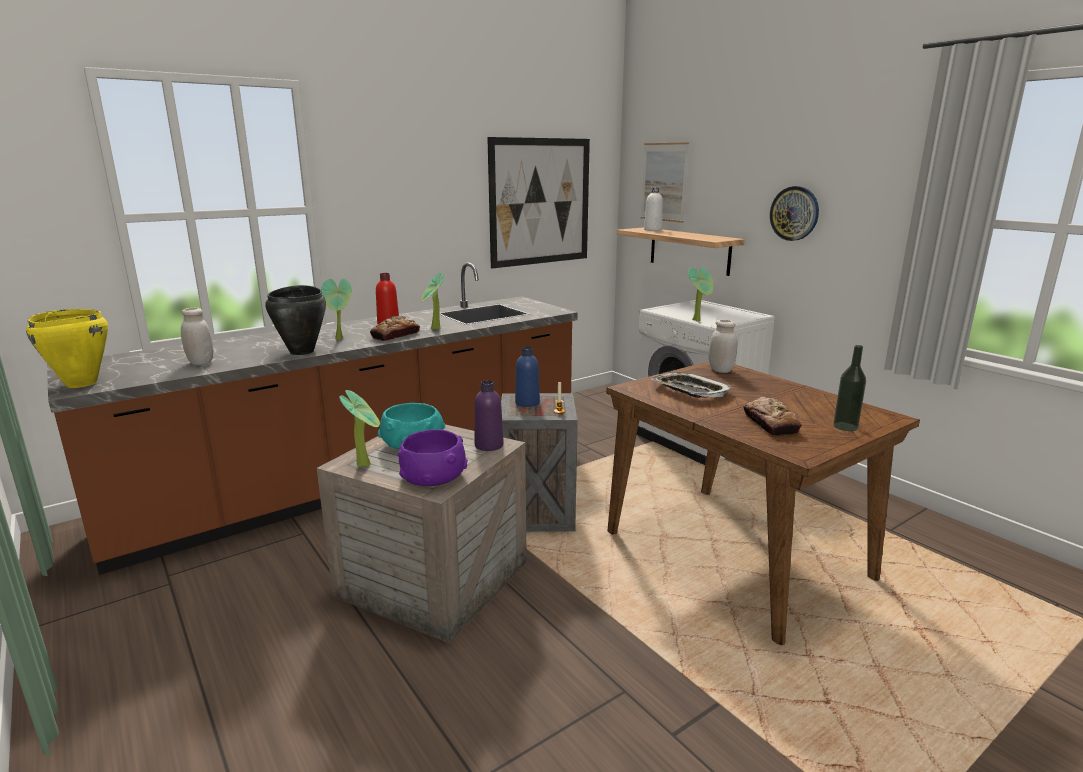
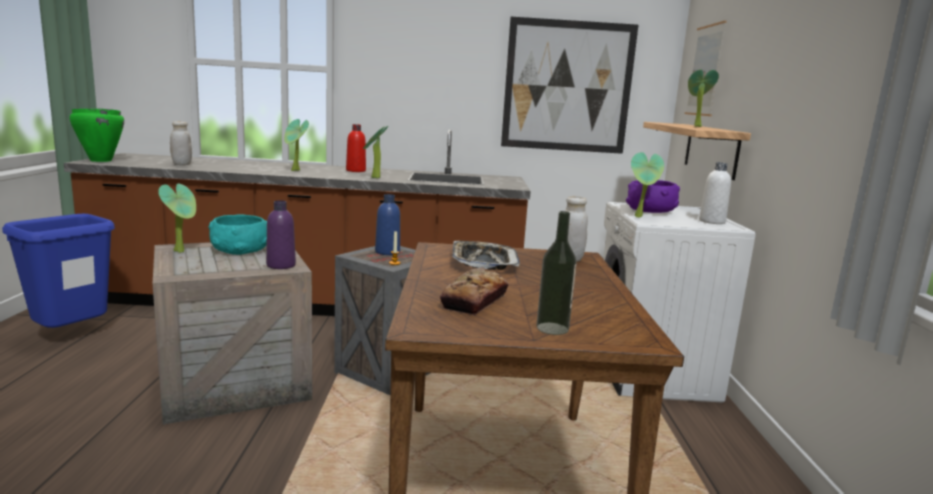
camera: 35 degrees right, 5 degrees down
yellow cooking pot [26,309,108,388] -> green cooking pot [70,108,124,162]
black cooking pot [265,285,326,355] -> none
bread [370,316,420,341] -> none
purple bowl [398,429,468,486] -> purple bowl moved to [626,180,680,213]
white bottle [644,187,663,231] -> white bottle moved to [699,162,731,224]
wall clock [770,186,819,241] -> none
none -> blue trash can [2,214,115,328]
none -> potted plant [688,69,719,127]

